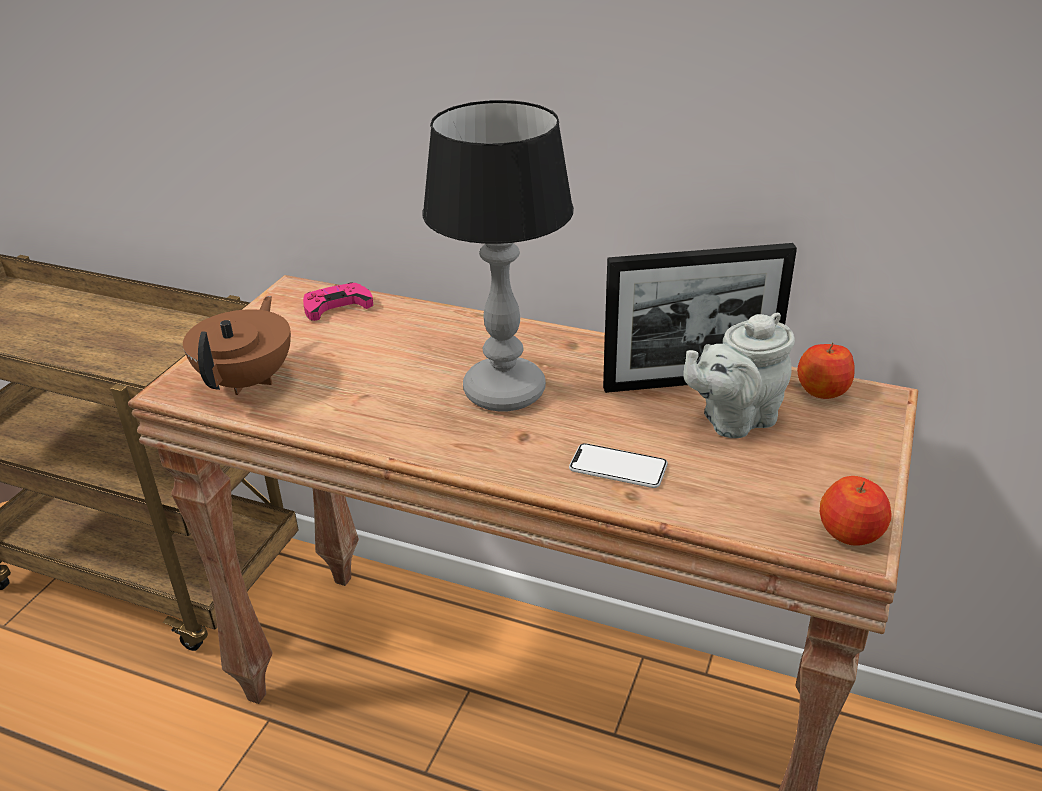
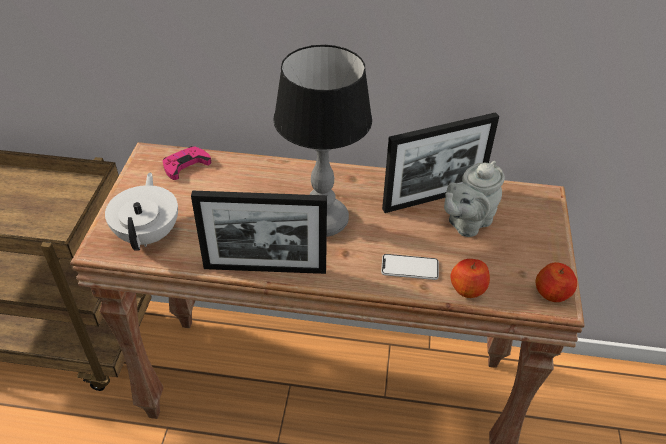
camera: 15 degrees left, 10 degrees up
brown teapot [183,296,291,395] -> white teapot [105,173,178,250]
apple [797,342,855,399] -> apple moved to [450,259,490,298]
none -> picture frame [191,190,327,274]

